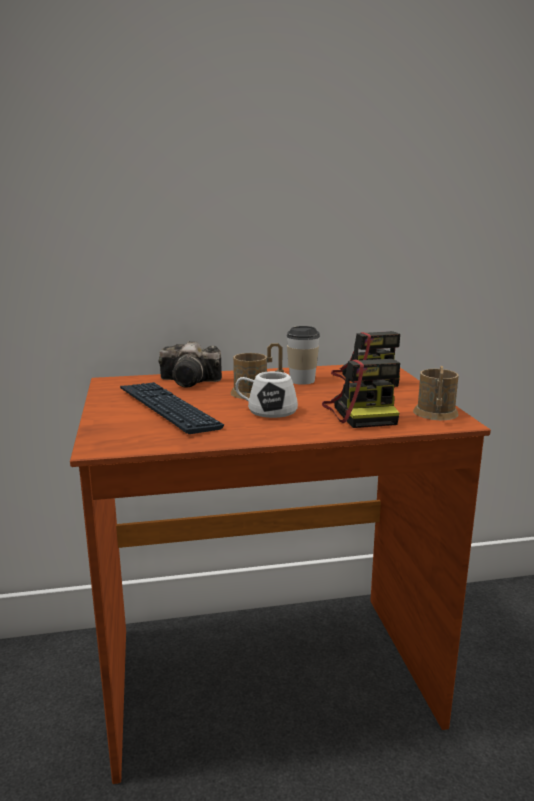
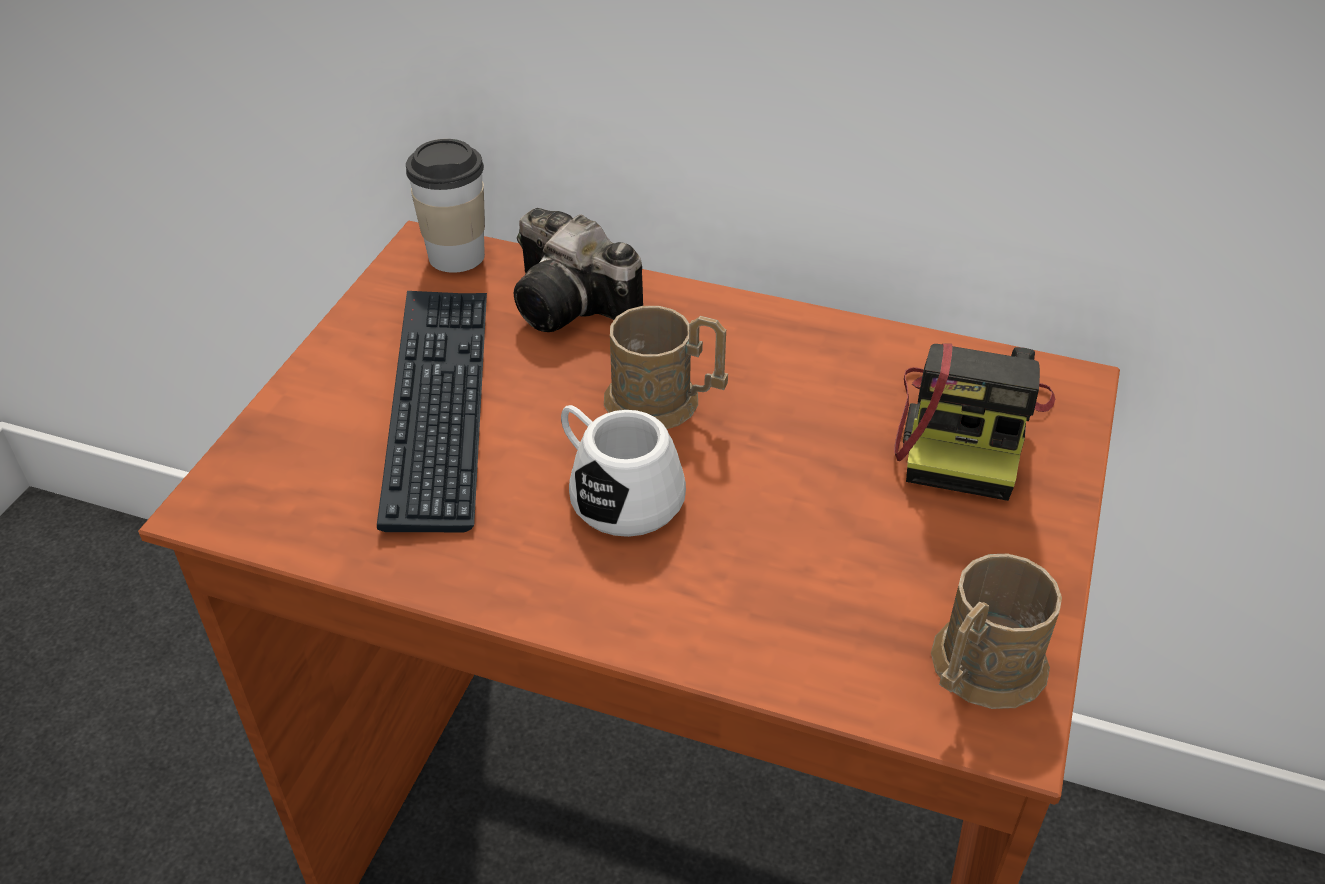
camera: 30 degrees right, 25 degrees up
cup [286,326,320,385] -> cup moved to [406,139,485,273]
camera [322,359,400,428] -> none

